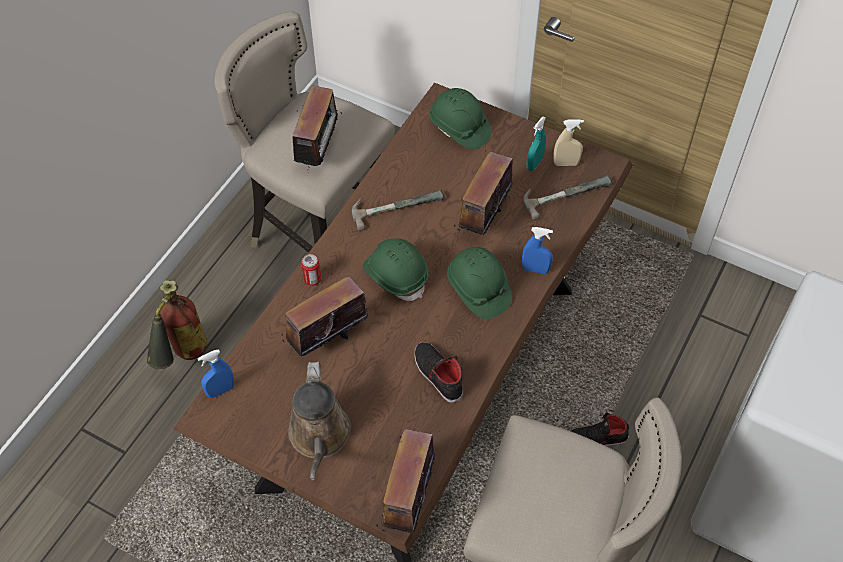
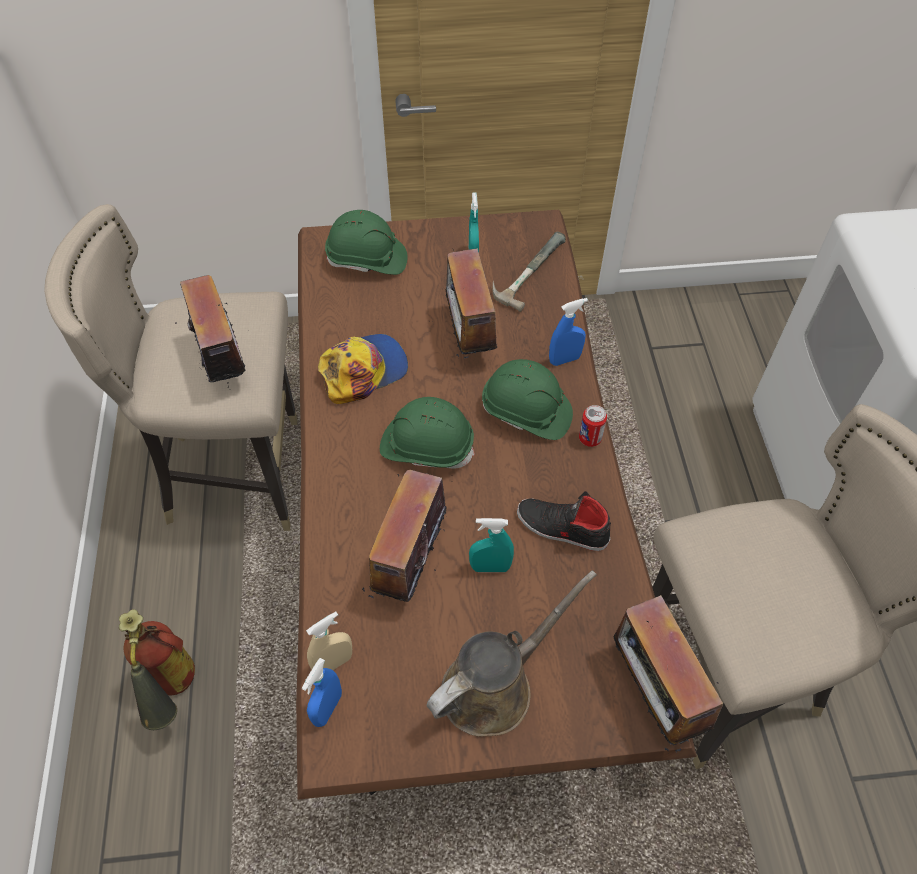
camera: 35 degrees left, 0 degrees up
brown watering can [288,362,351,481] -> brown watering can turned 90 degrees counterclockwise [427,570,597,737]
can [301,254,321,286] -> can moved to [579,405,607,447]
hammer [352,190,445,231] -> cap [318,334,408,404]
beige spray bottle [553,119,584,166] -> beige spray bottle moved to [306,611,352,670]
black shoe [570,412,629,446] -> none
none -> turquoise spray bottle [469,518,514,572]

